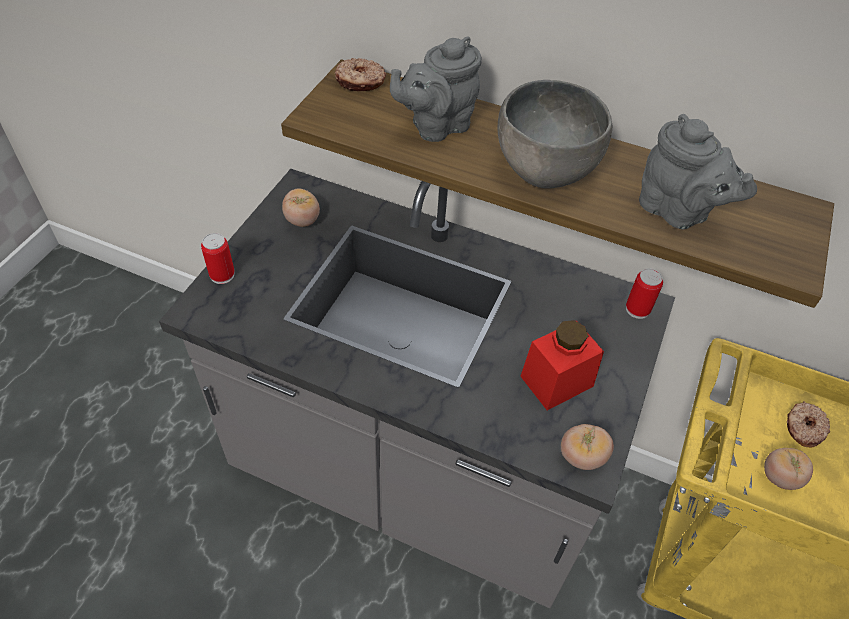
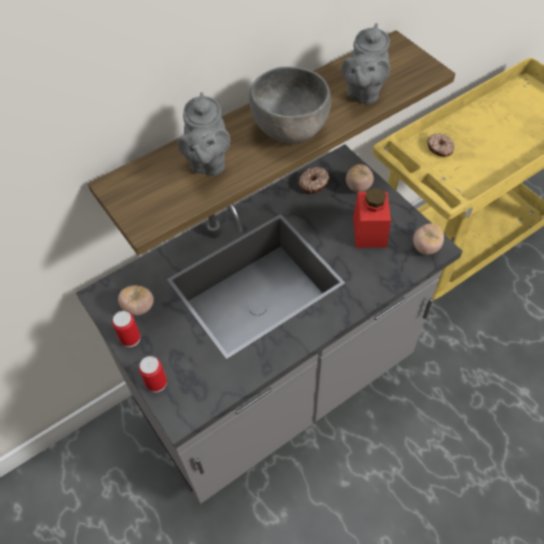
camera: 55 degrees left, 5 degrees up
donut [335,58,386,91] -> donut moved to [298,167,329,194]
can [626,268,663,319] -> can moved to [112,311,140,347]
grey teapot [639,114,757,230] -> grey teapot turned 120 degrees clockwise [341,23,390,104]
tomato [764,448,813,490] -> tomato moved to [346,164,374,192]

